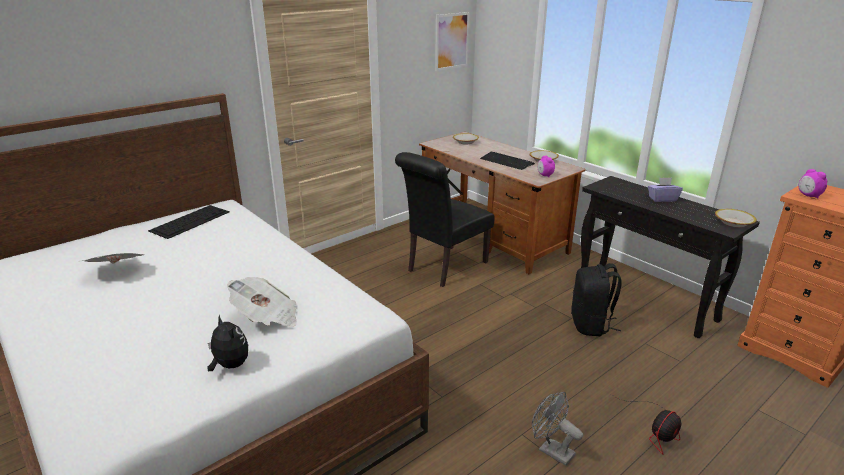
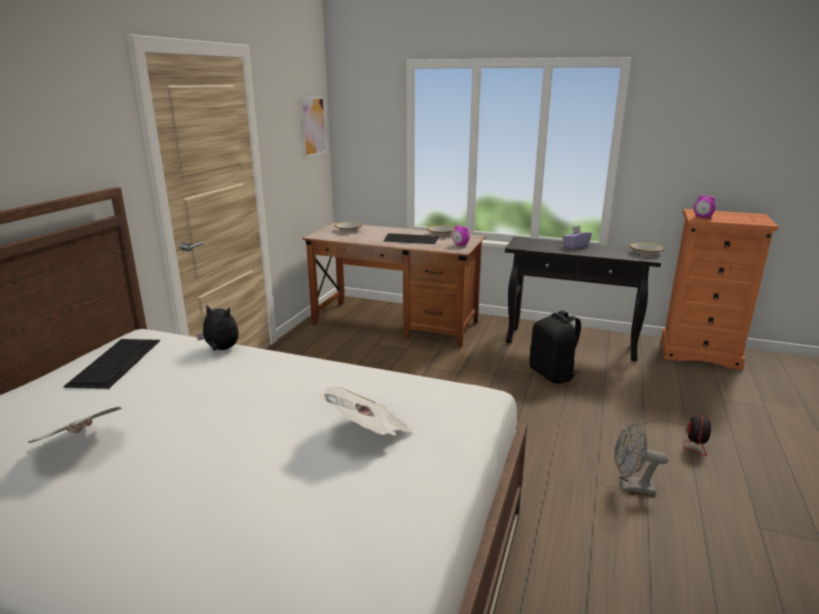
camera: 30 degrees left, 5 degrees down
plush toy [207,315,248,371] -> plush toy moved to [196,304,239,351]
black chair [395,152,495,287] -> none

